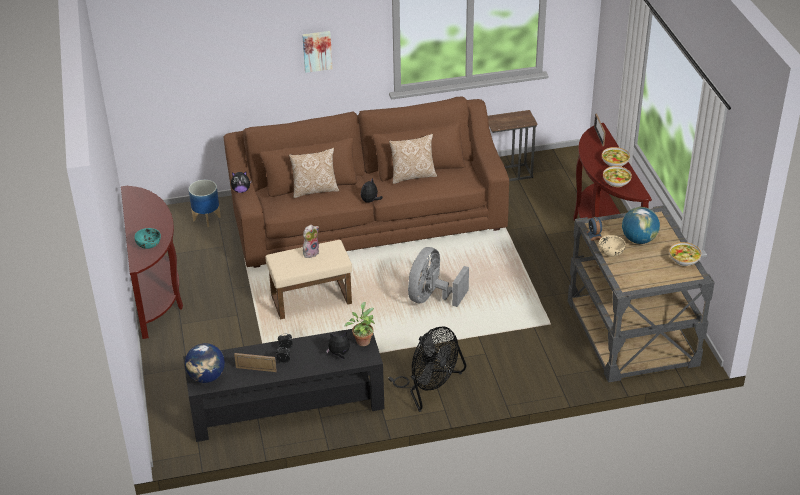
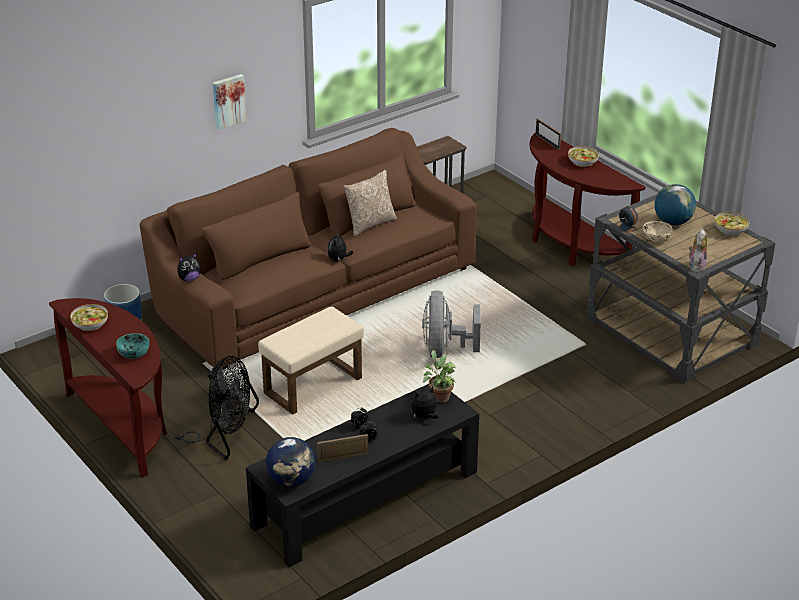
camera: 25 degrees left, 5 degrees down
pillow [289,148,339,198] -> none
plush toy [303,225,319,258] -> plush toy moved to [689,229,707,273]
black fan [388,327,466,412] -> black fan moved to [174,356,259,461]
bowl [603,166,632,187] -> bowl moved to [70,304,108,331]

